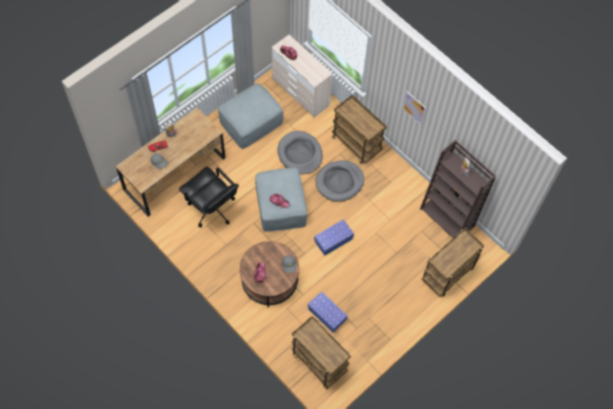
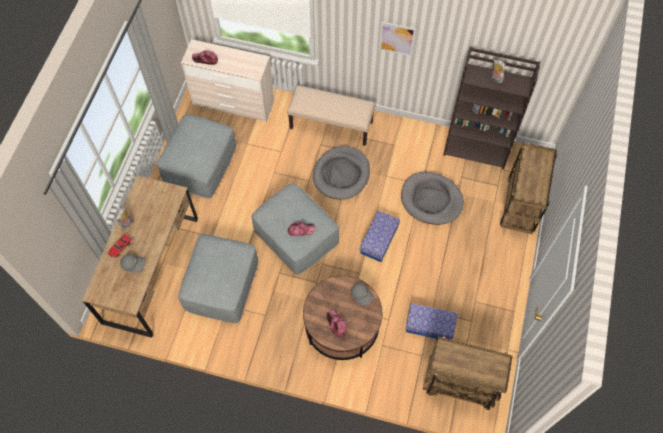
camera: 30 degrees left, 0 degrees up
black office chair [179,167,239,227] -> grey ottoman [178,234,258,323]
grey dog bed [278,131,323,174] -> grey dog bed moved to [401,172,464,225]
brown cart [332,95,387,164] -> beige bench [287,85,376,146]

